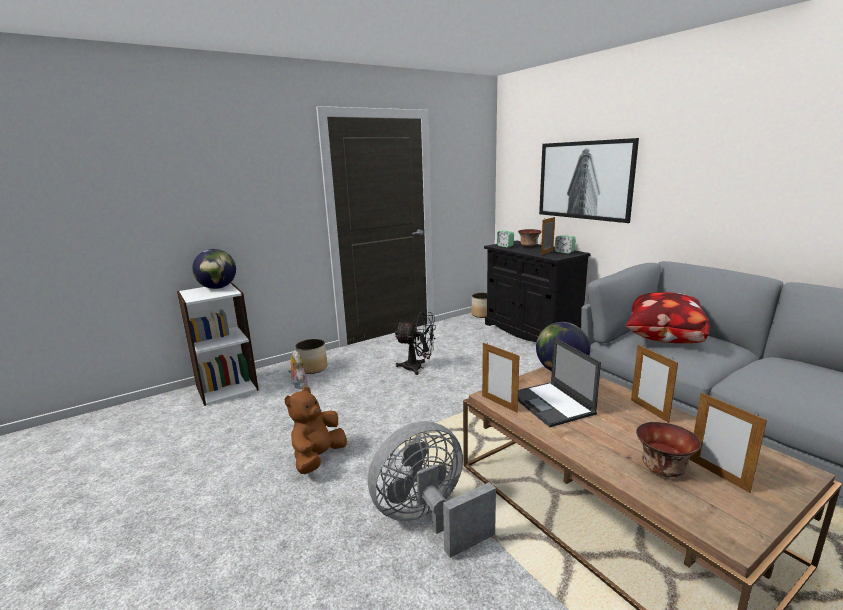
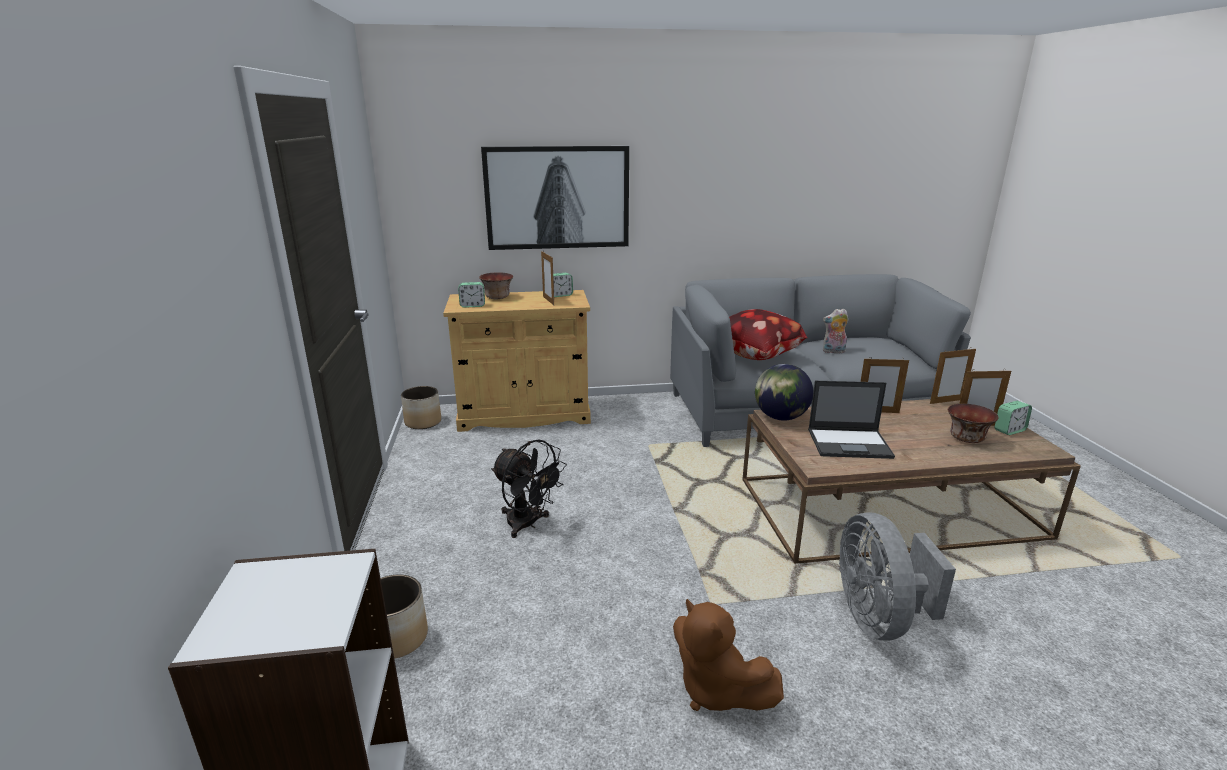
camera: 65 degrees left, 5 degrees up
globe [192,249,236,289] -> none
plush toy [289,350,308,389] -> plush toy moved to [823,309,849,353]
black fan [395,312,436,375] -> black fan turned 90 degrees clockwise [491,439,567,538]
picture frame [482,342,519,413] -> picture frame moved to [930,347,976,404]
black cabinet [484,240,591,342] -> beige cabinet [443,290,591,432]
none -> alarm clock [995,401,1032,435]

